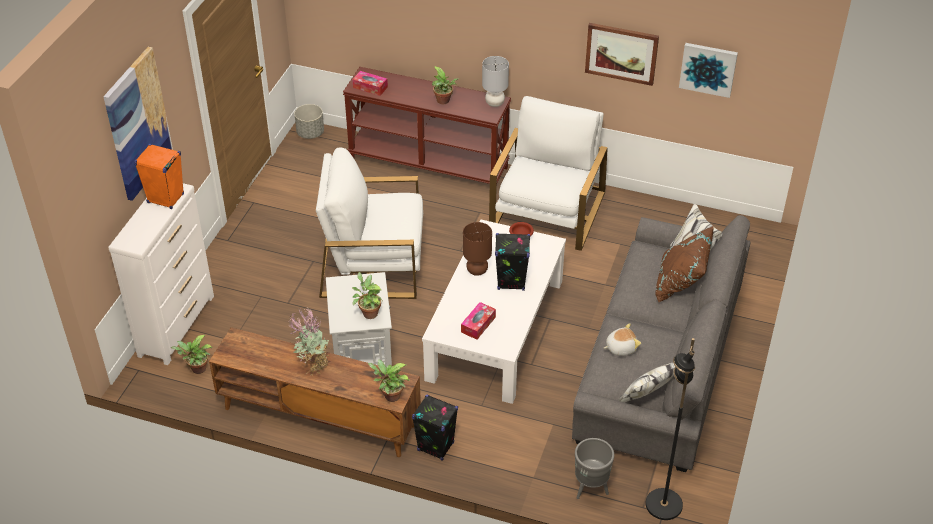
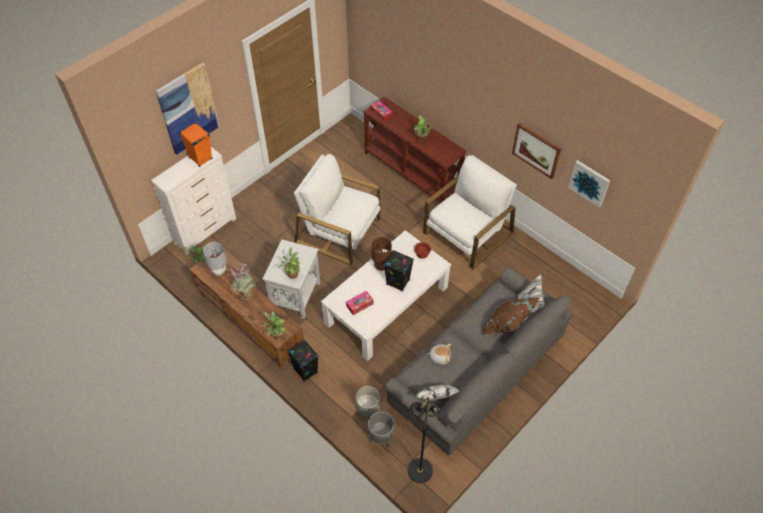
camera: 25 degrees right, 10 degrees up
grey planter [294,104,324,139] -> grey planter moved to [355,386,380,416]
grey table lamp [482,56,509,107] -> grey table lamp moved to [203,242,227,276]

